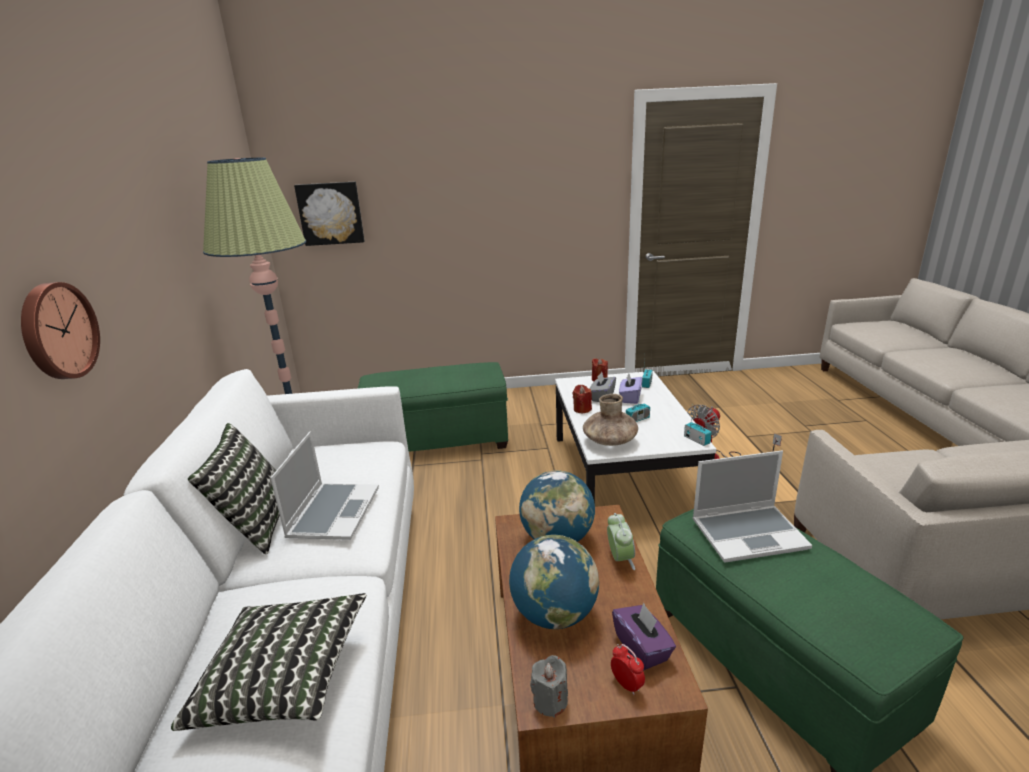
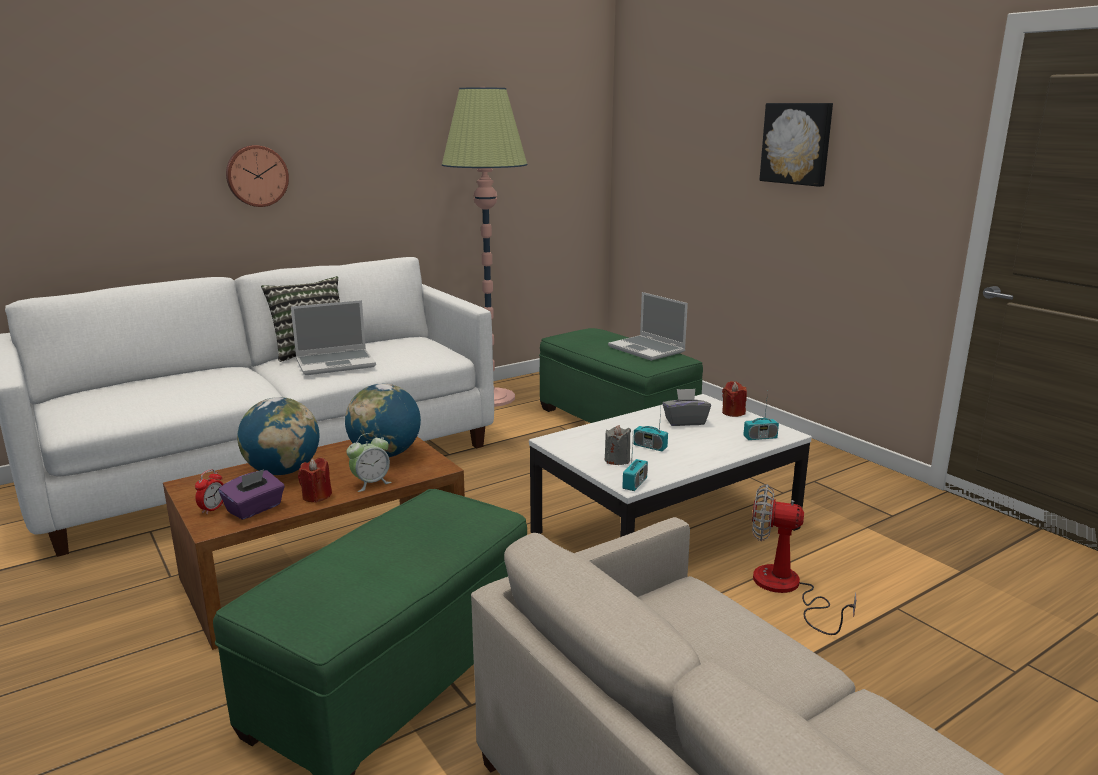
camera: 60 degrees right, 5 degrees down
pillow [171,593,367,731] -> none
picture [294,182,365,246] -> picture moved to [759,103,833,187]
grey candle [530,655,568,718] -> grey candle moved to [605,425,631,465]
red candle [572,385,592,413] -> red candle moved to [298,457,332,503]
brown vase [583,394,638,446] -> none
purple tissue box [619,374,642,404] -> none
laptop [692,451,812,563] -> laptop moved to [608,292,688,361]

